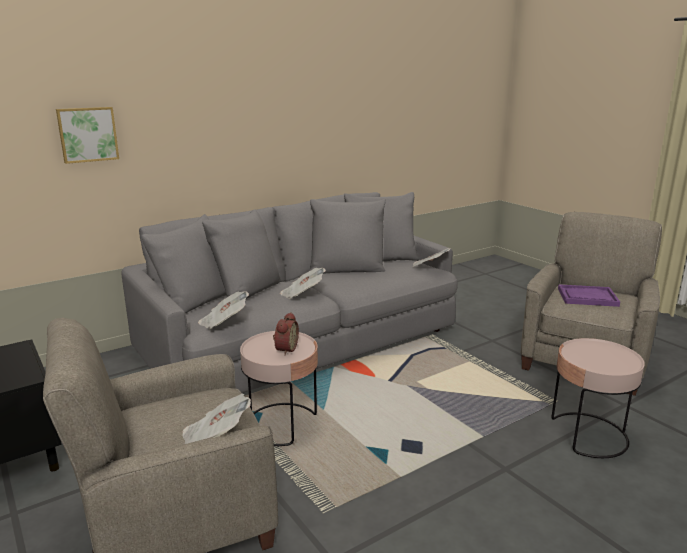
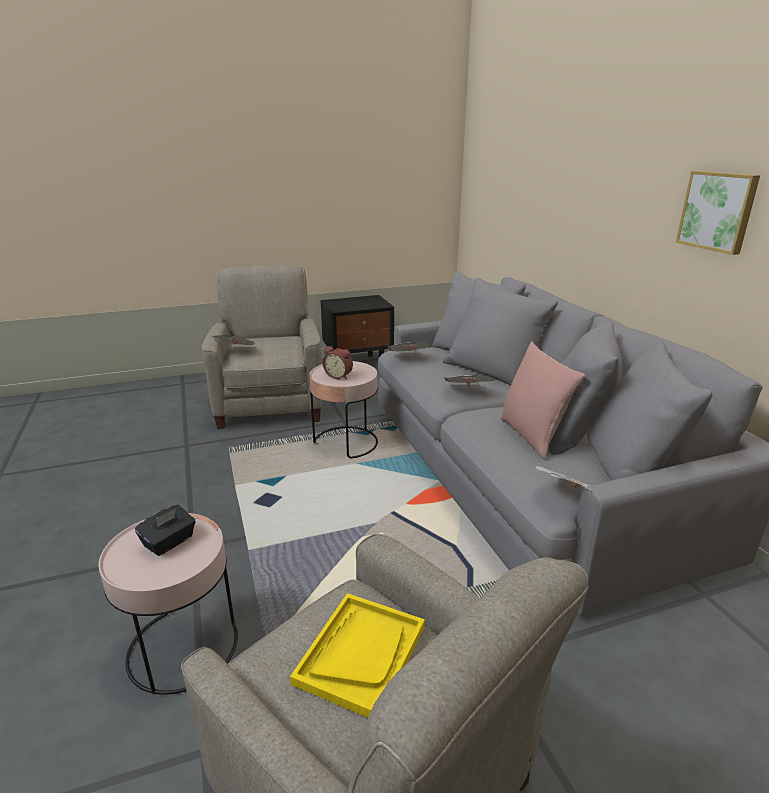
camera: 105 degrees right, 5 degrees up
picture [56,107,119,164] -> picture moved to [676,171,760,255]
purple tray [558,284,620,307] -> yellow tray [290,593,425,718]
none -> black tissue box [135,505,196,556]
none -> pink pillow [501,341,585,460]

